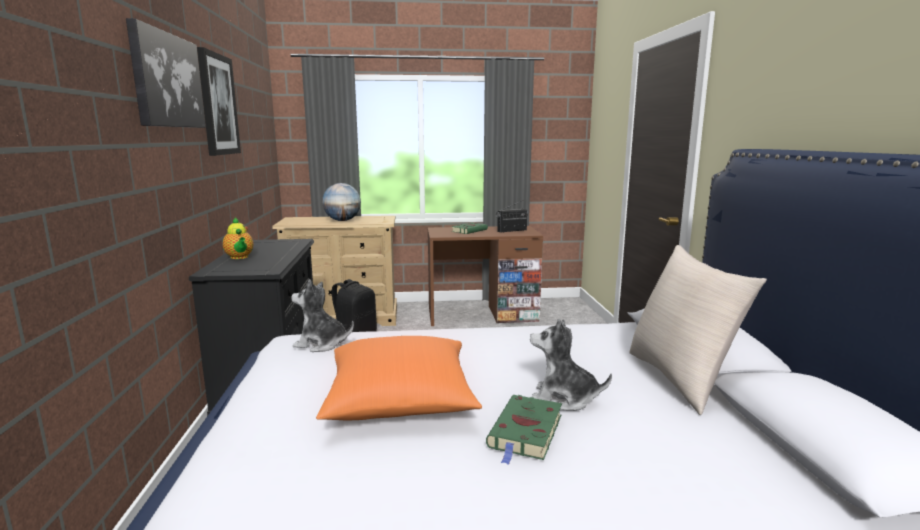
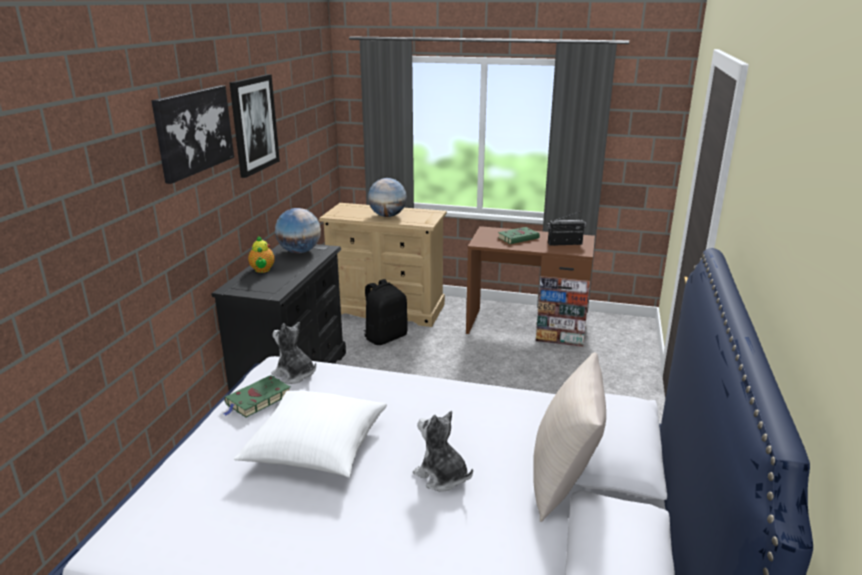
camera: 20 degrees right, 10 degrees up
orange pillow [316,336,482,420] -> white pillow [234,390,387,478]
green book [486,395,562,465] -> green book moved to [223,375,290,417]
none -> globe [275,208,321,253]

